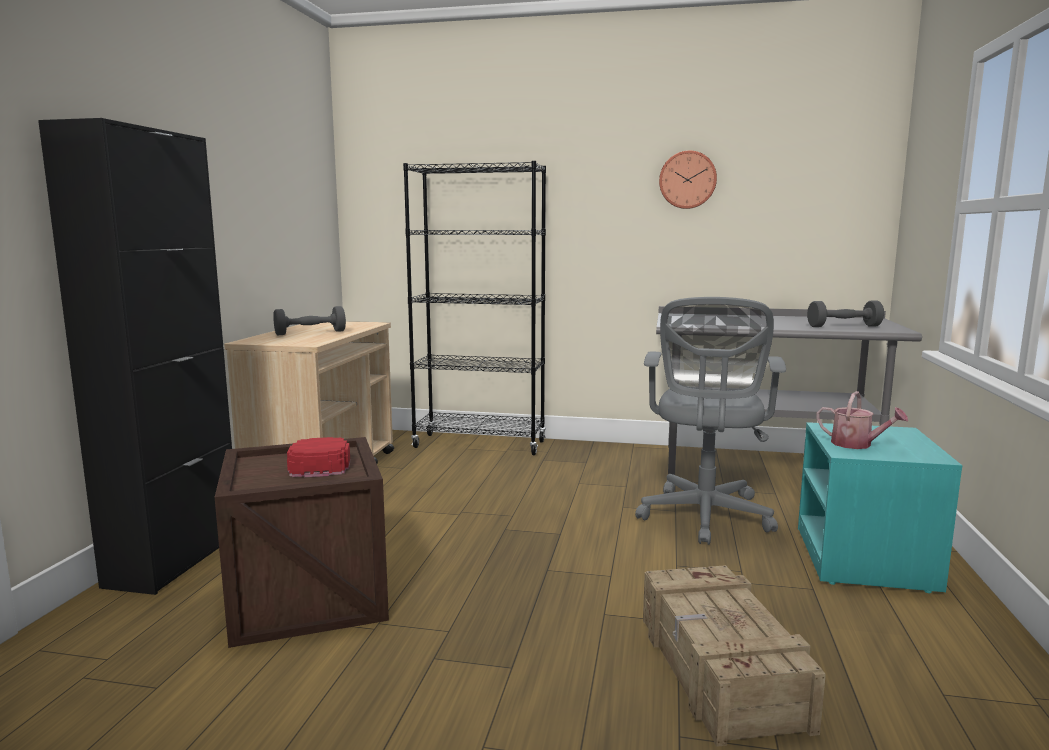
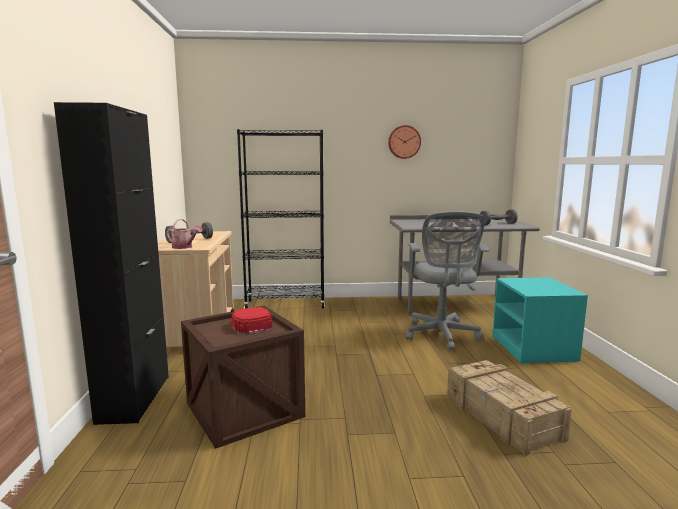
camera: 15 degrees left, 0 degrees up
watering can [816,391,908,449] -> watering can moved to [167,219,203,249]

